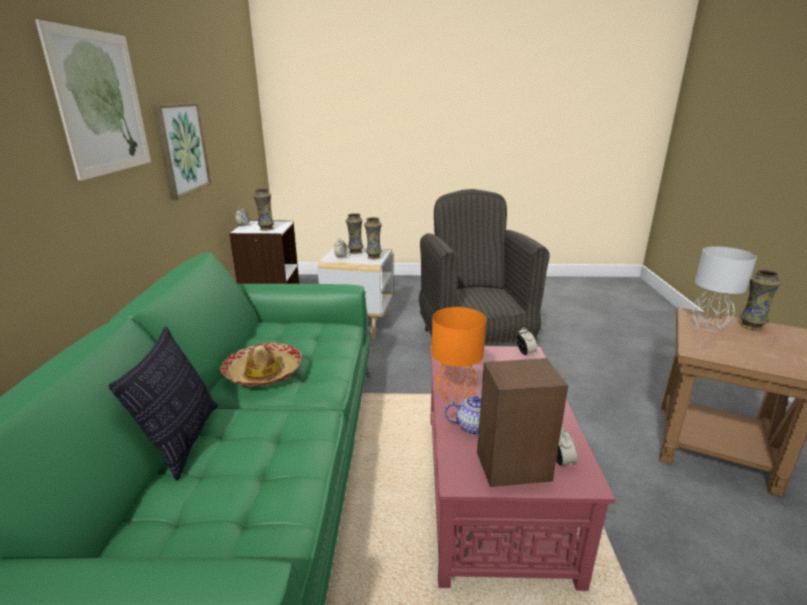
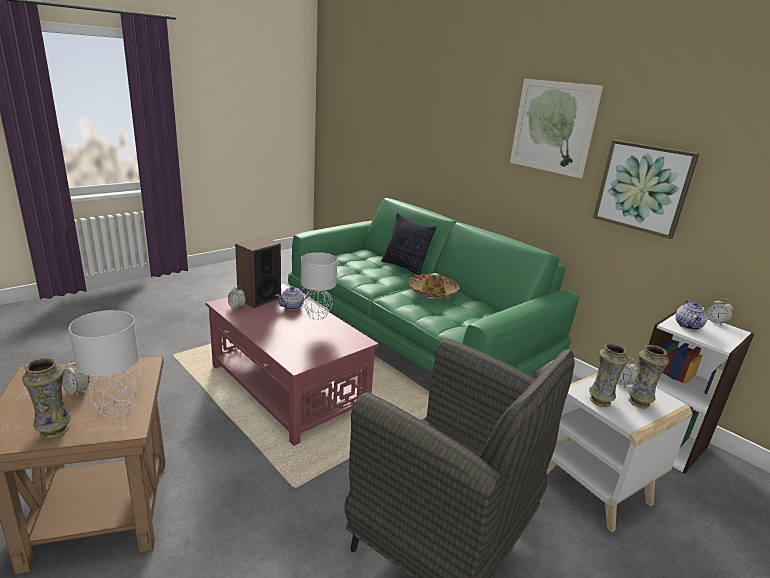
camera: 135 degrees right, 0 degrees up
vase [253,188,274,231] -> teapot [675,300,708,330]
orange table lamp [432,307,486,404] -> grey table lamp [301,252,337,320]
alarm clock [517,327,537,355] -> alarm clock moved to [62,359,90,396]

